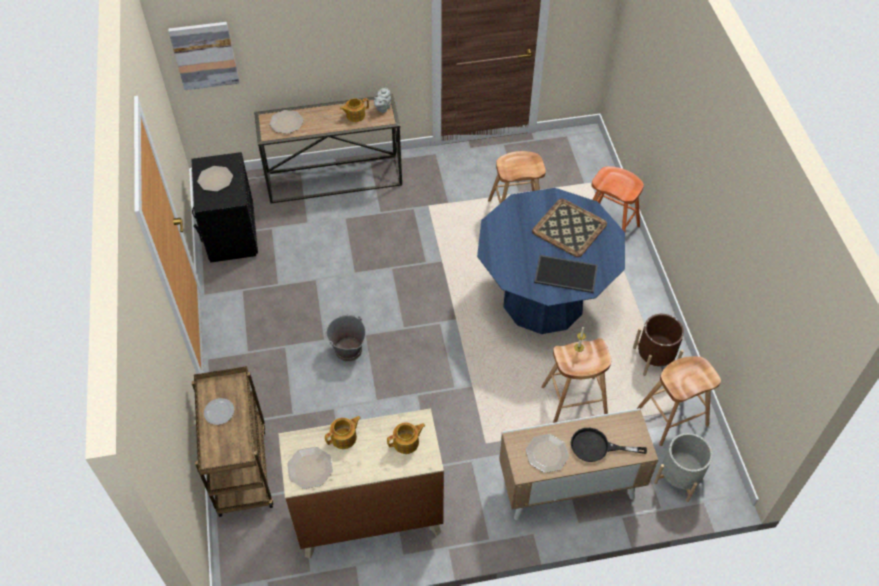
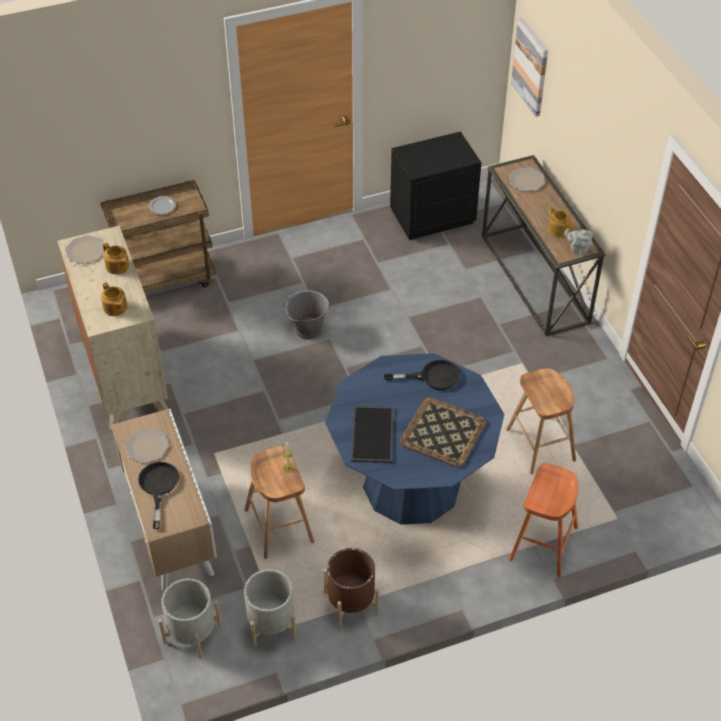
camera: 80 degrees right, 5 degrees down
plate [197,166,233,191] -> none
brown stool [637,356,721,446] -> grey planter [244,569,296,647]
none -> black frying pan [384,360,460,390]

